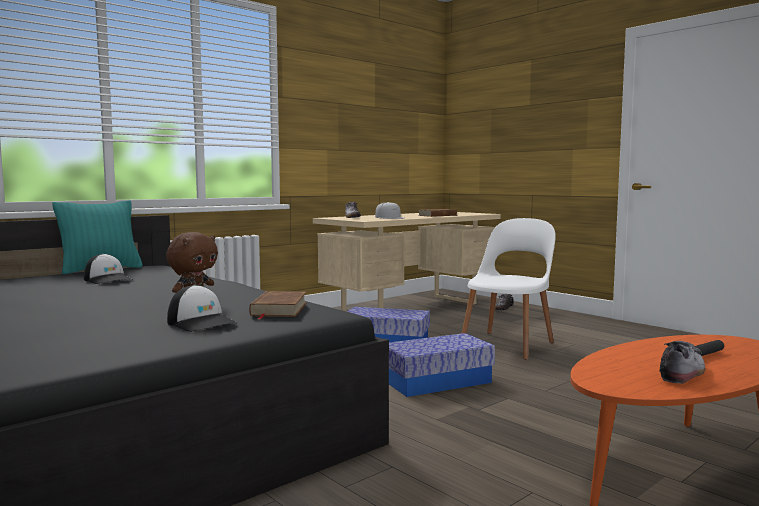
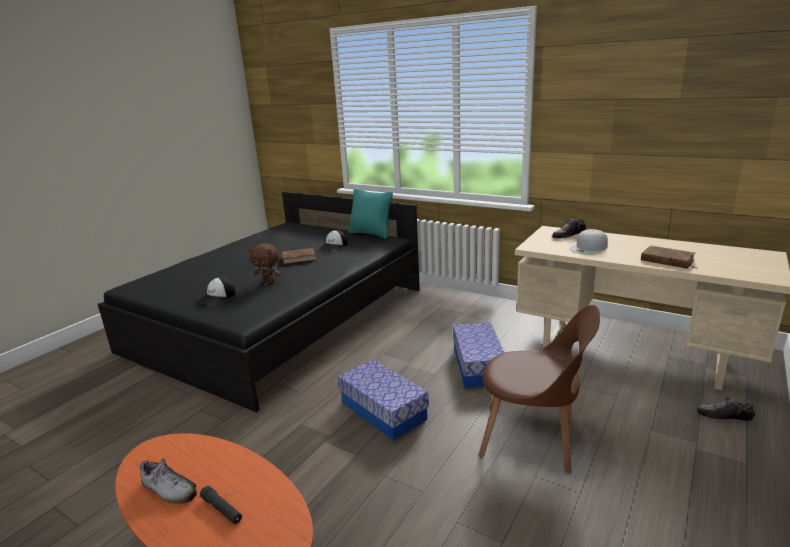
camera: 75 degrees right, 15 degrees up
brown book [249,291,307,319] -> brown book moved to [278,248,316,264]
white chair [462,218,556,360] -> brown chair [479,305,600,473]

